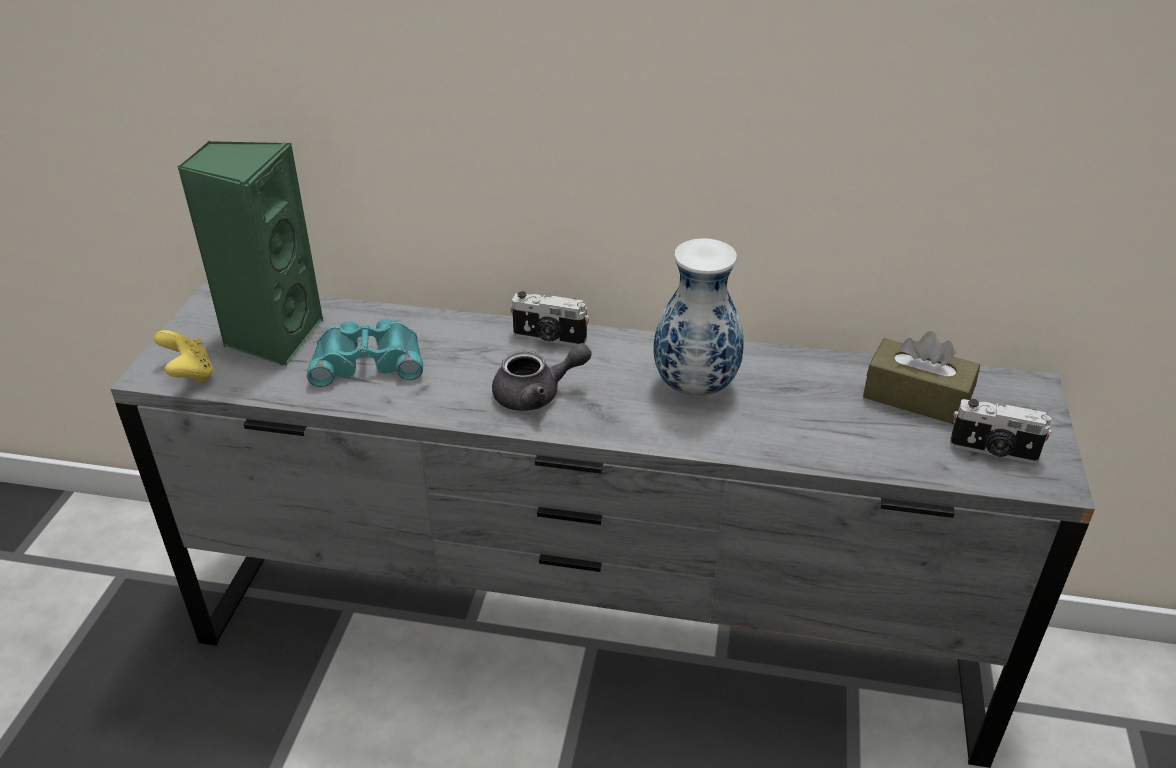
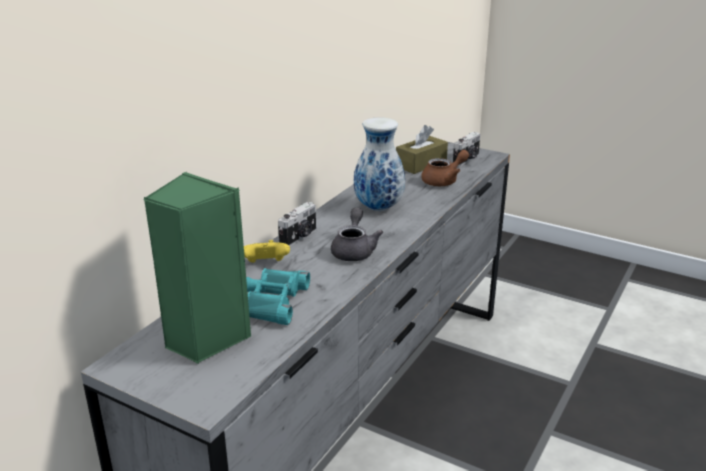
camera: 70 degrees left, 10 degrees down
yellow game controller [154,330,214,383] -> yellow game controller moved to [244,240,290,263]
none -> brown teapot [421,150,469,186]

